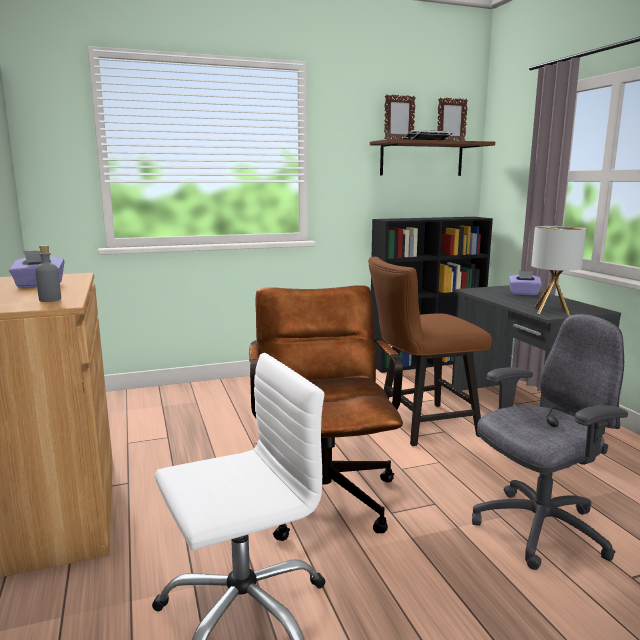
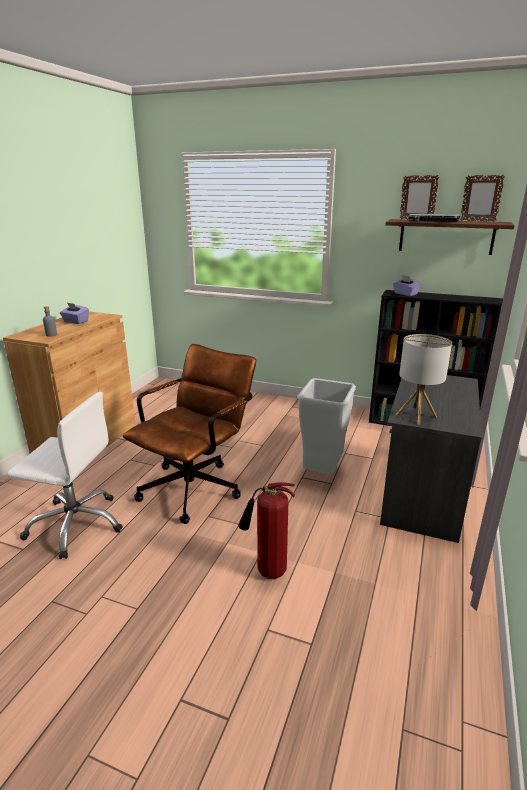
camera: 40 degrees right, 10 degrees up
brown chair [368,257,492,446] -> grey trash can [297,378,356,474]
grey office chair [472,314,628,570] -> fire extinguisher [238,482,295,579]
purple tissue box [509,271,542,295] -> purple tissue box moved to [393,275,421,296]

